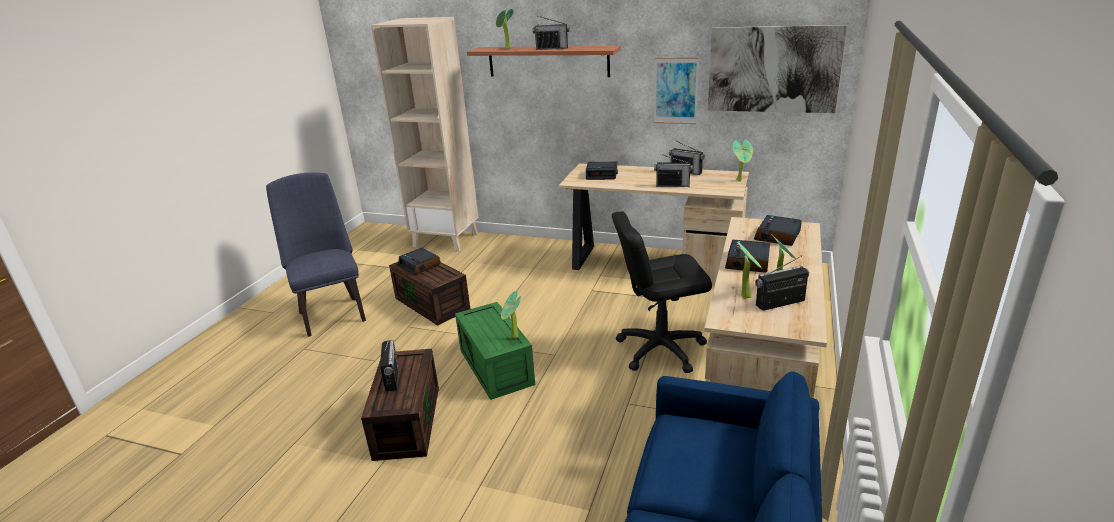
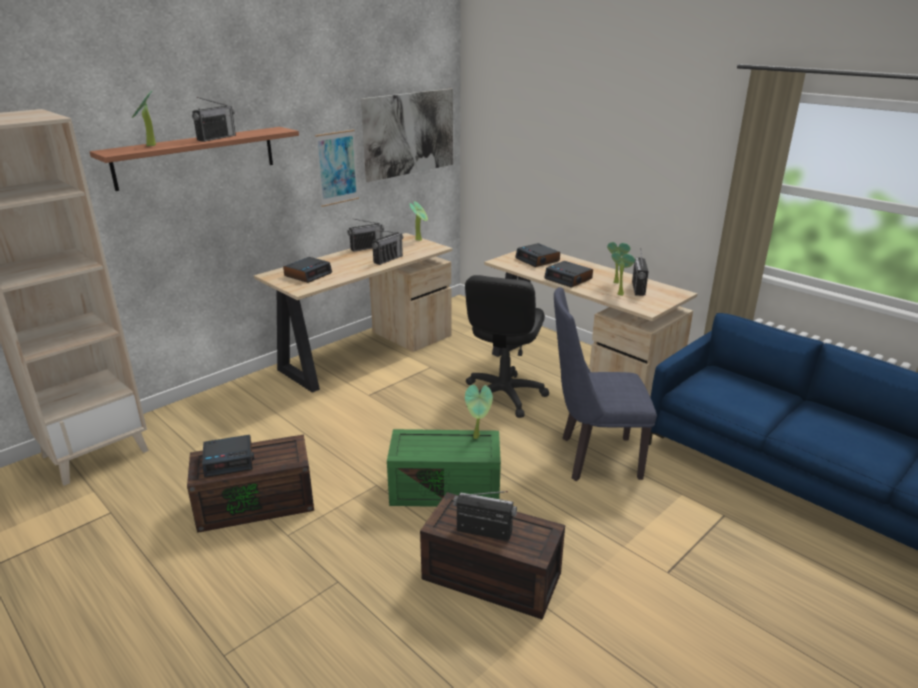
camera: 65 degrees left, 0 degrees up
blue chair [266,172,366,337] -> blue chair moved to [554,287,657,481]

